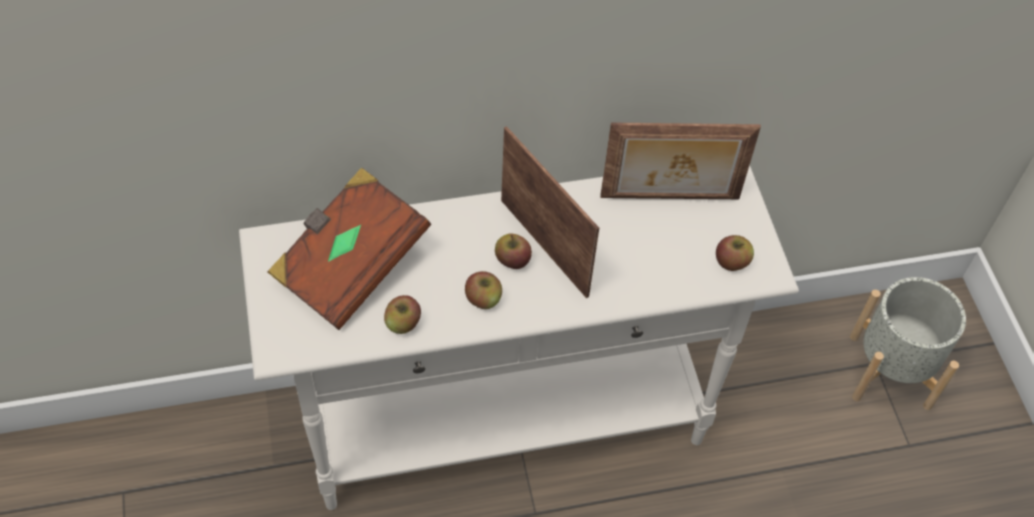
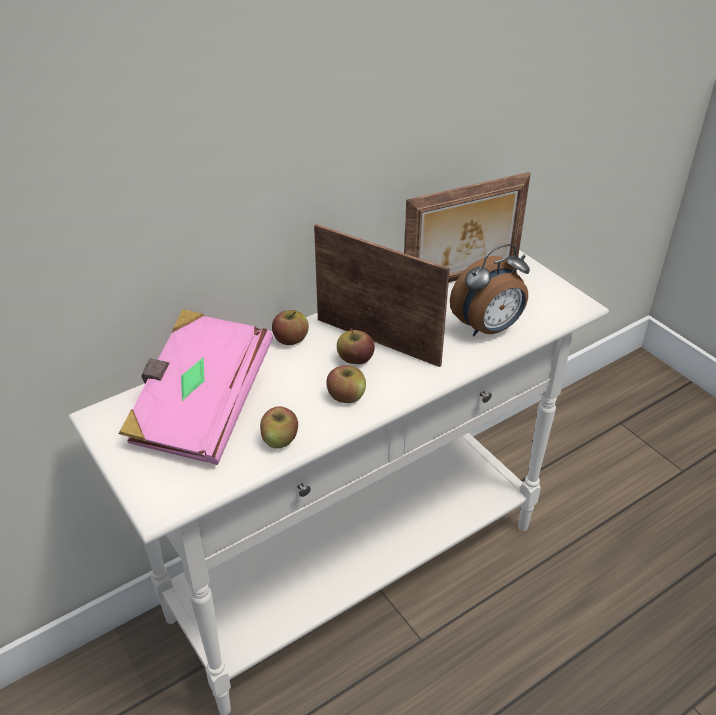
camera: 20 degrees left, 15 degrees down
brown book [268,167,431,330] -> pink book [119,309,273,465]
apple [716,235,754,271] -> apple moved to [272,310,309,345]
grey planter [850,277,966,410] -> none
none -> alarm clock [450,244,530,336]

